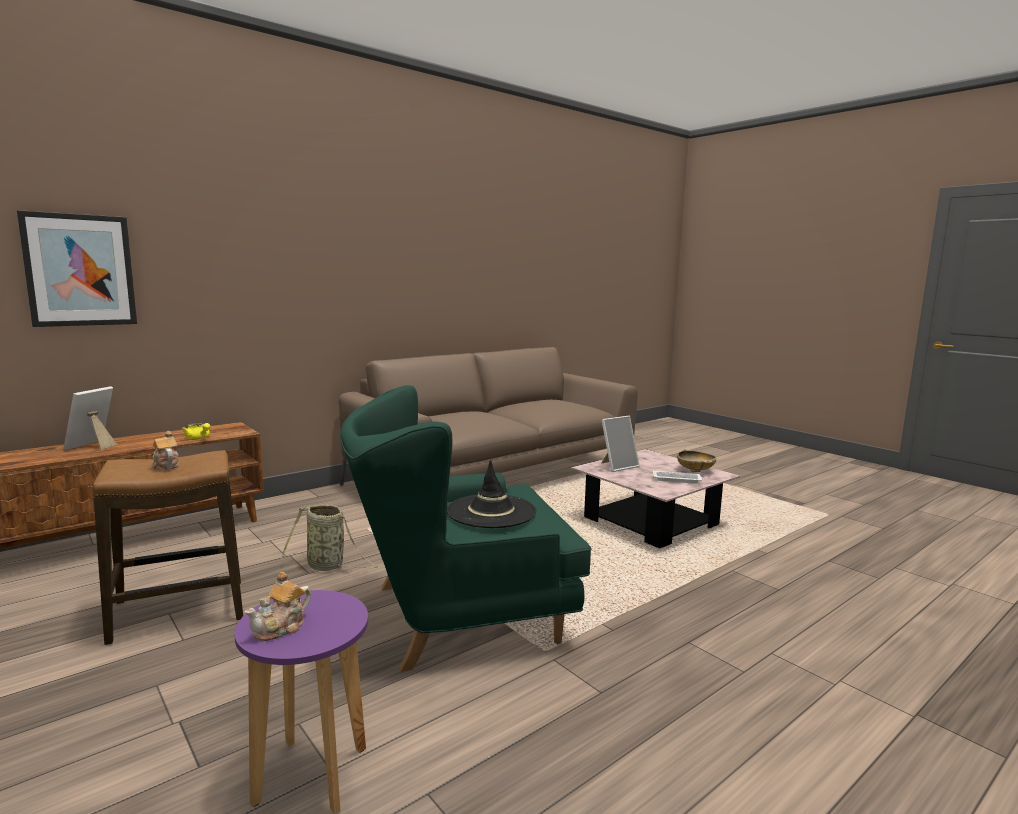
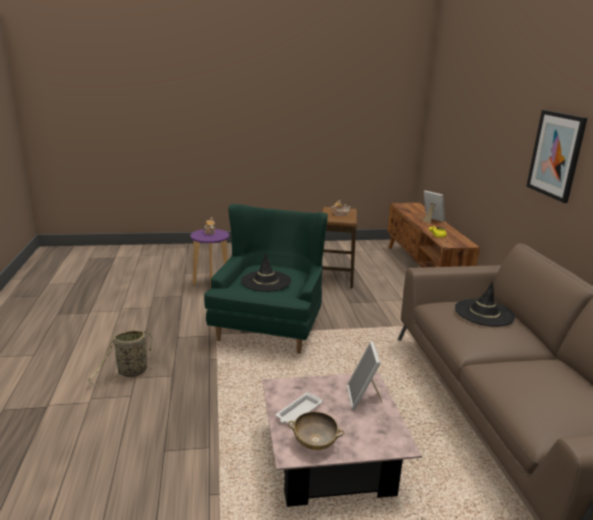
camera: 120 degrees right, 10 degrees up
picture [17,210,137,327] -> picture moved to [526,110,587,203]
basket [281,504,378,571] -> basket moved to [88,330,161,386]
none -> black hat [455,281,515,327]

